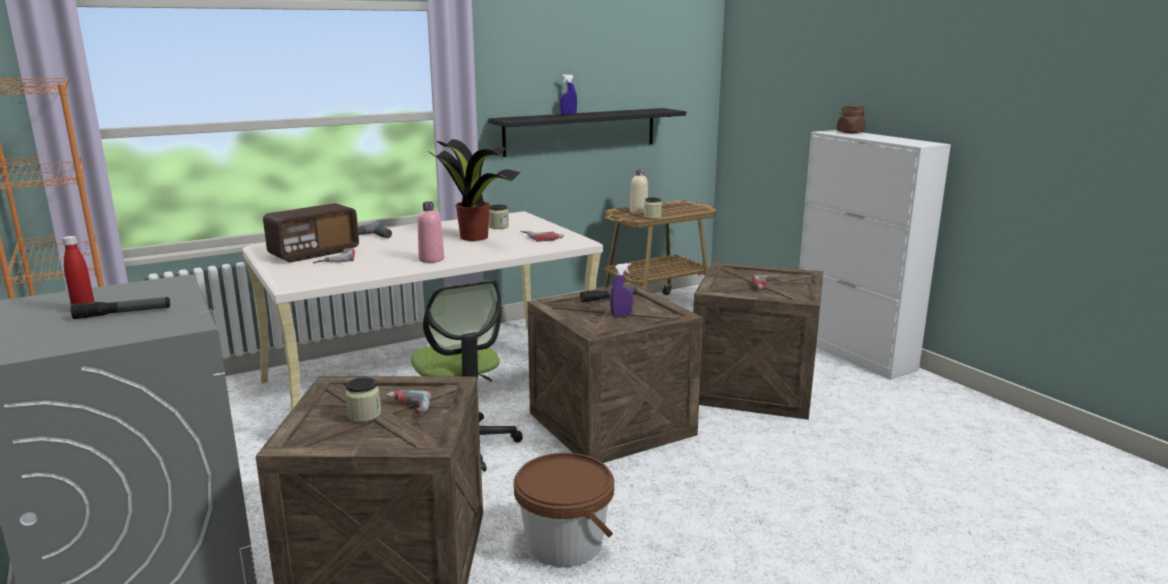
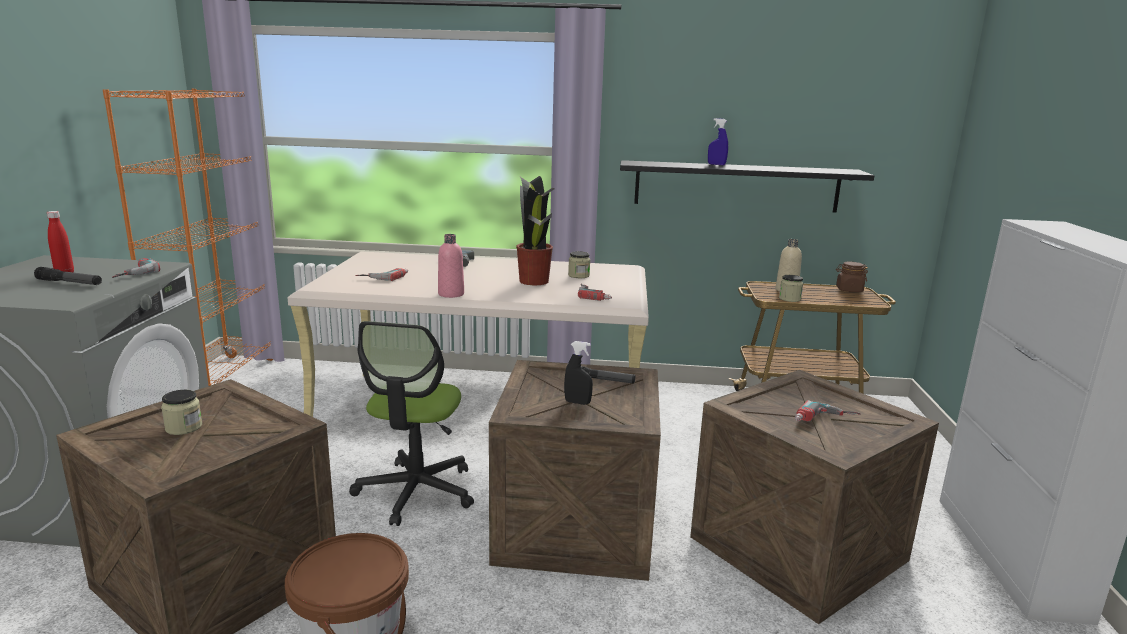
camera: 35 degrees right, 0 degrees up
radio [263,203,359,263] -> none
power drill [386,390,431,422] -> power drill moved to [112,258,160,278]
purple spray bottle [610,263,633,316] -> black spray bottle [564,341,593,405]
brown jar [837,105,866,133] -> brown jar moved to [836,262,868,292]

